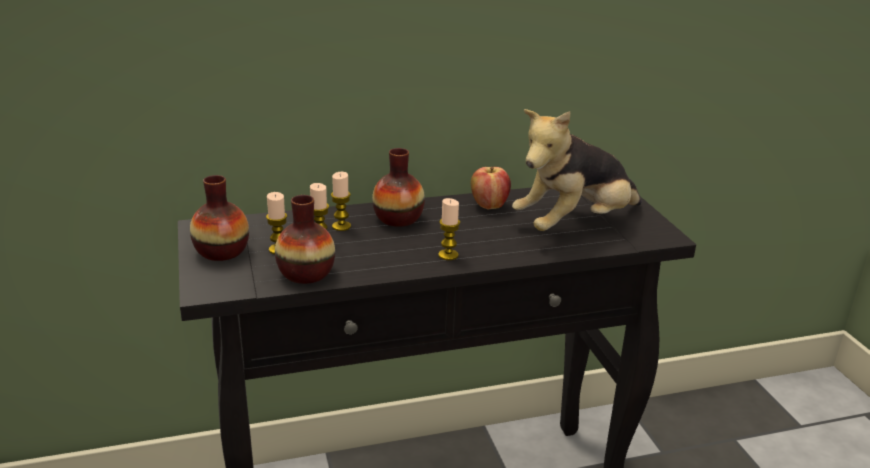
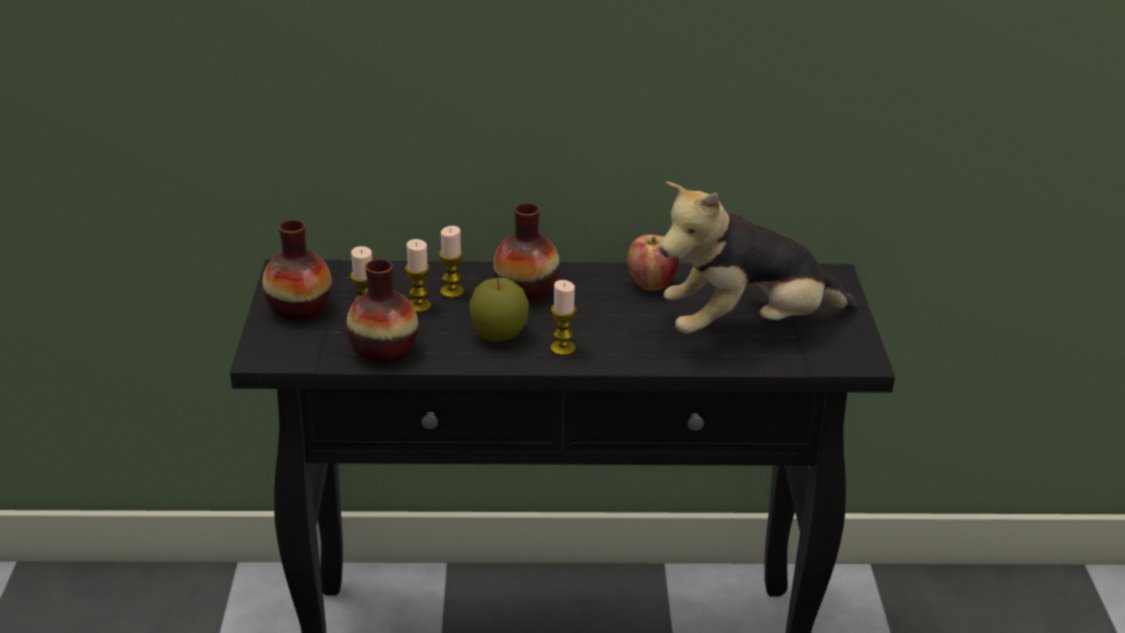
camera: 15 degrees right, 5 degrees up
none -> apple [469,278,529,341]

